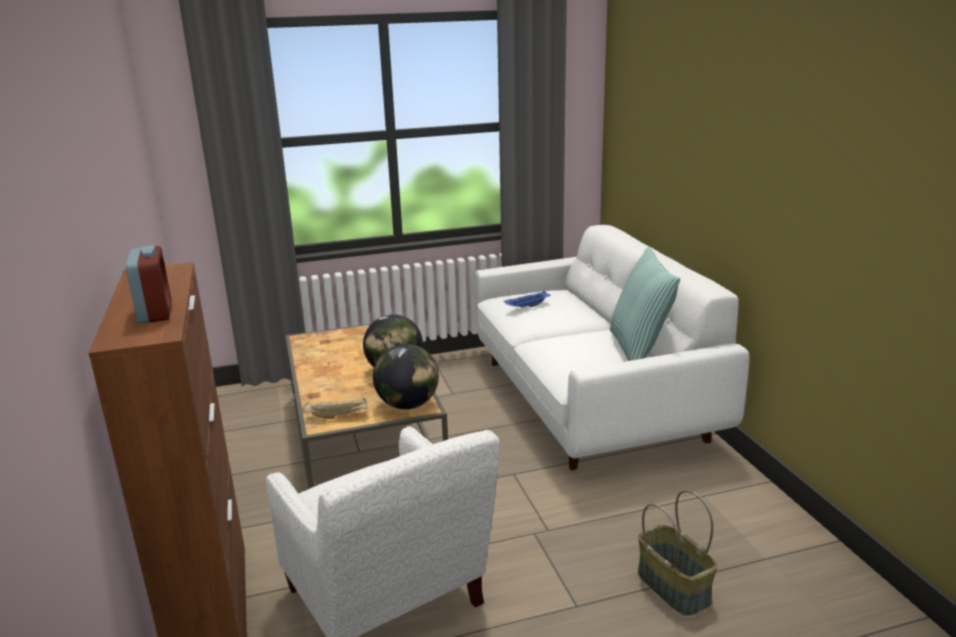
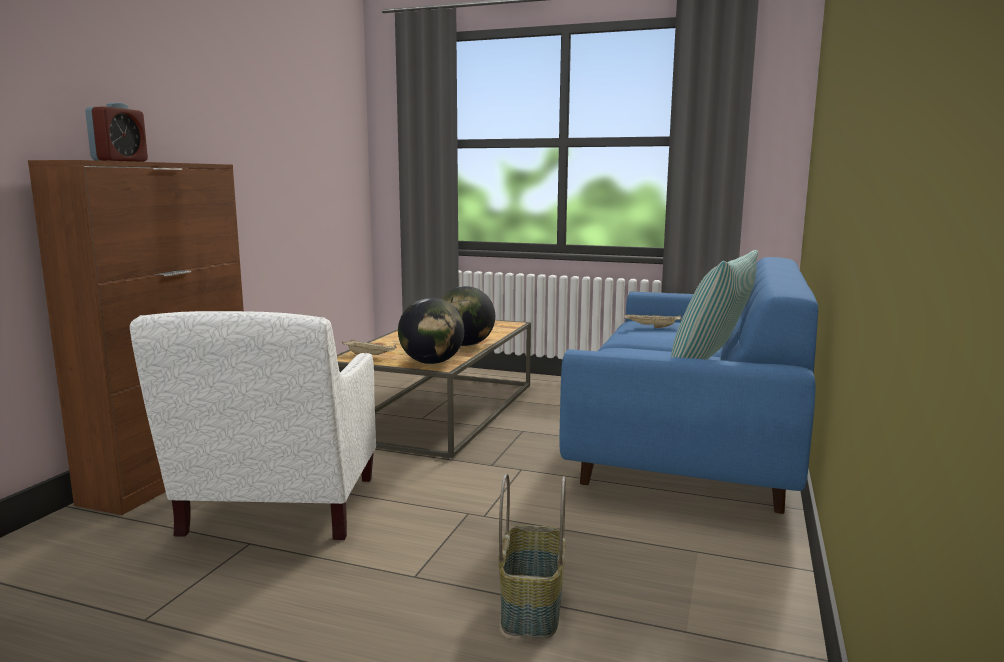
camera: 35 degrees right, 10 degrees down
white sofa [475,225,749,470] -> blue sofa [559,257,818,514]
blue tray [504,291,550,307] -> beige tray [625,314,682,328]

